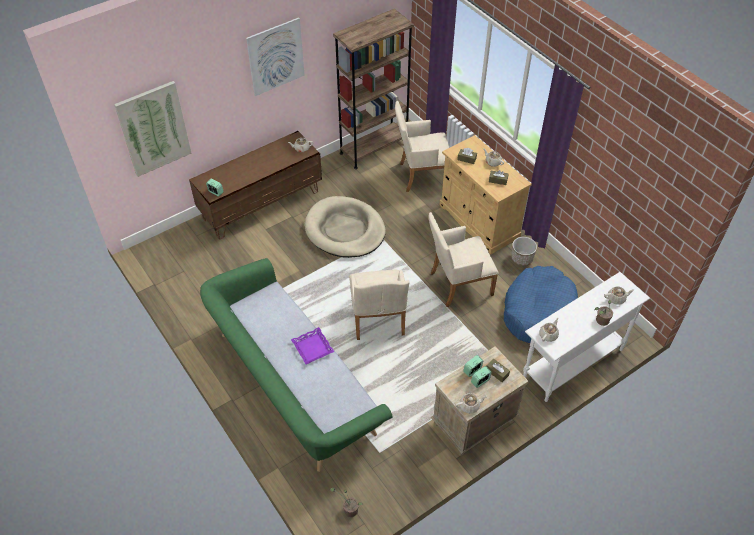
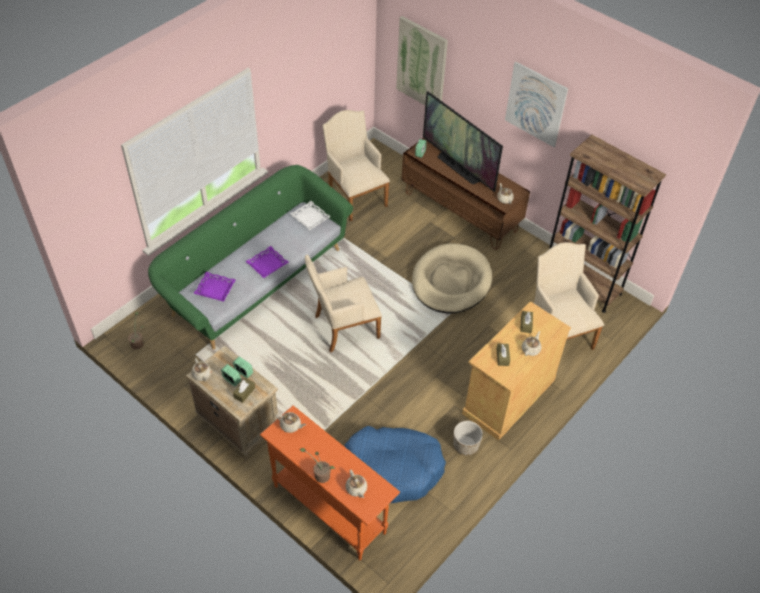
camera: 75 degrees right, 0 degrees up
beige armchair [429,212,499,307] -> beige armchair moved to [322,110,390,221]
white console table [523,272,650,402] -> orange console table [260,406,400,560]
none -> purple tray [193,272,236,302]
none -> white tray [290,201,331,230]
none -> television [423,91,503,192]

